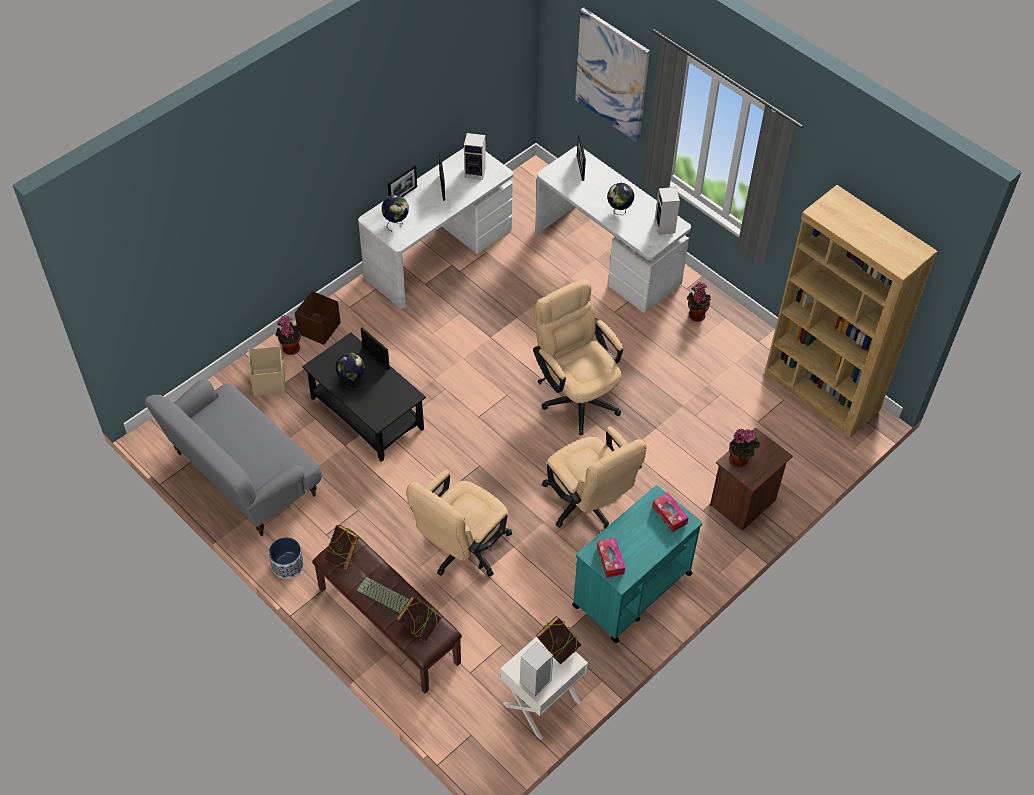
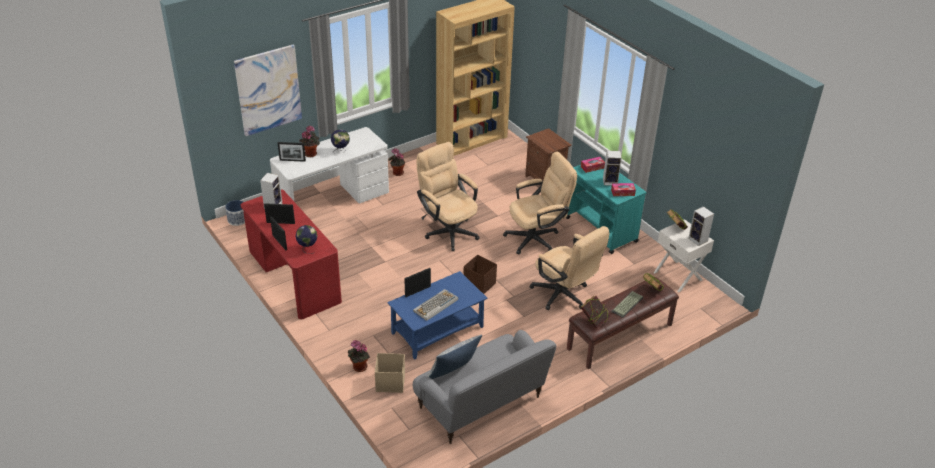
camera: 80 degrees left, 15 degrees down
planter [269,537,304,579] -> planter moved to [225,200,245,226]
brown storage box [295,291,341,345] -> brown storage box moved to [464,255,497,294]
black coffee table [302,332,426,462] -> blue coffee table [388,271,487,360]
globe [336,353,365,389] -> keyboard [413,289,458,321]
white desk [358,148,513,308] -> red desk [241,189,342,319]
beige office chair [533,279,623,435] -> beige office chair turned 75 degrees clockwise [417,142,480,251]
speaker [654,187,680,235] -> speaker moved to [603,151,622,186]
potted plant [729,429,760,468] -> potted plant moved to [299,125,320,157]
none -> pillow [428,335,482,379]

